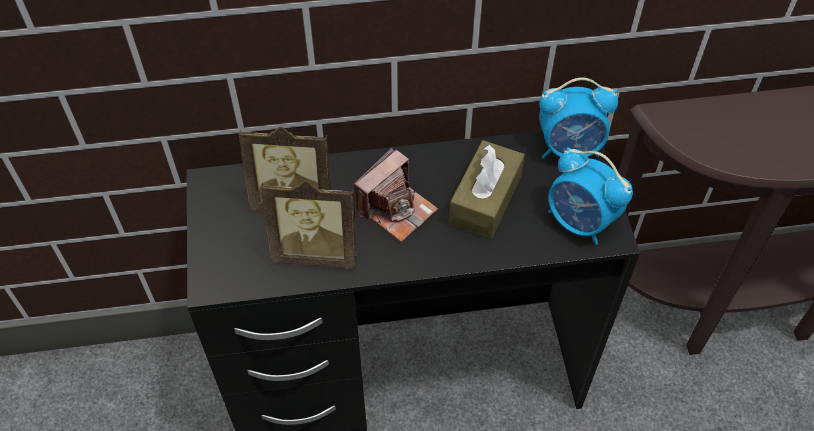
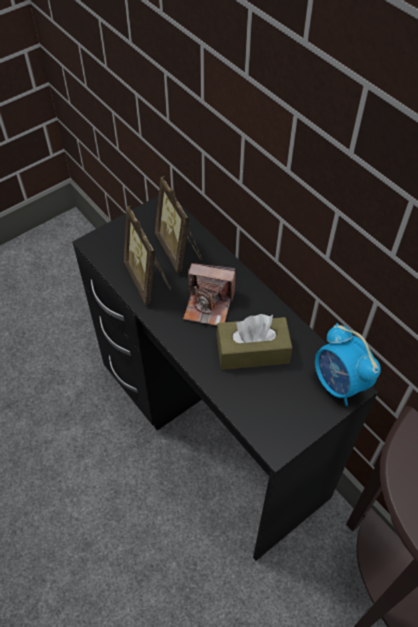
camera: 60 degrees right, 0 degrees up
alarm clock [548,147,633,245] -> none

